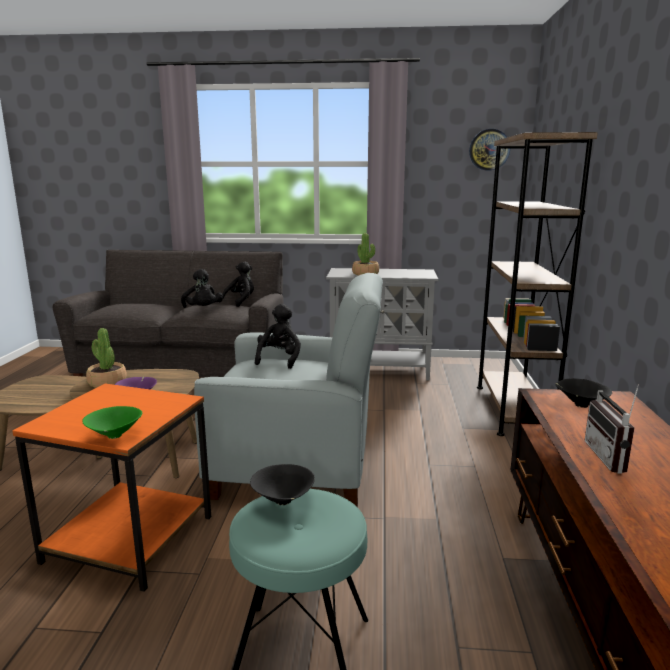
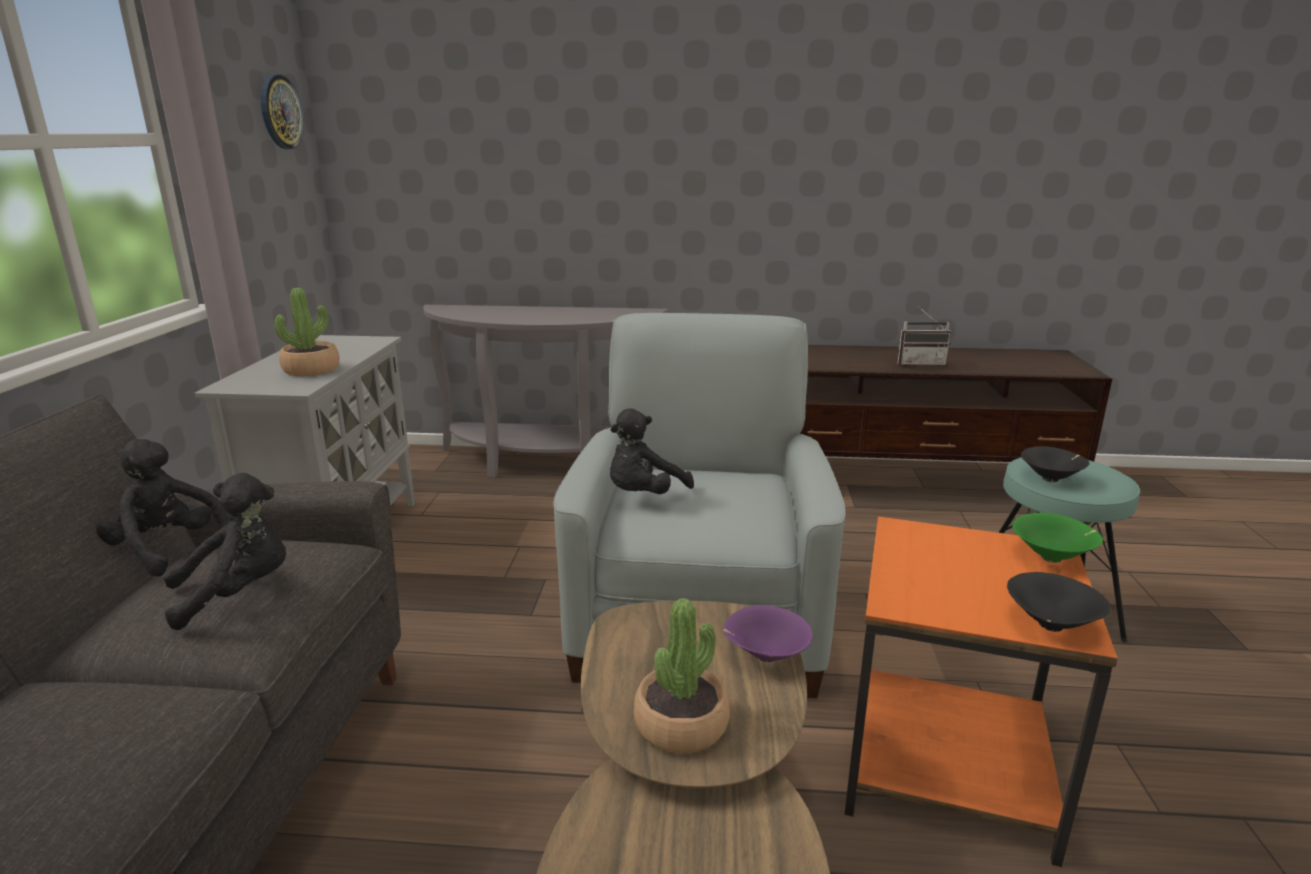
camera: 90 degrees left, 5 degrees up
black plush toy [255,304,301,369] -> black plush toy turned 60 degrees counterclockwise [610,409,694,494]
brown bookcase [477,132,598,436] -> grey console table [423,305,668,478]
black bowl [556,378,612,408] -> black bowl moved to [1007,572,1111,632]

